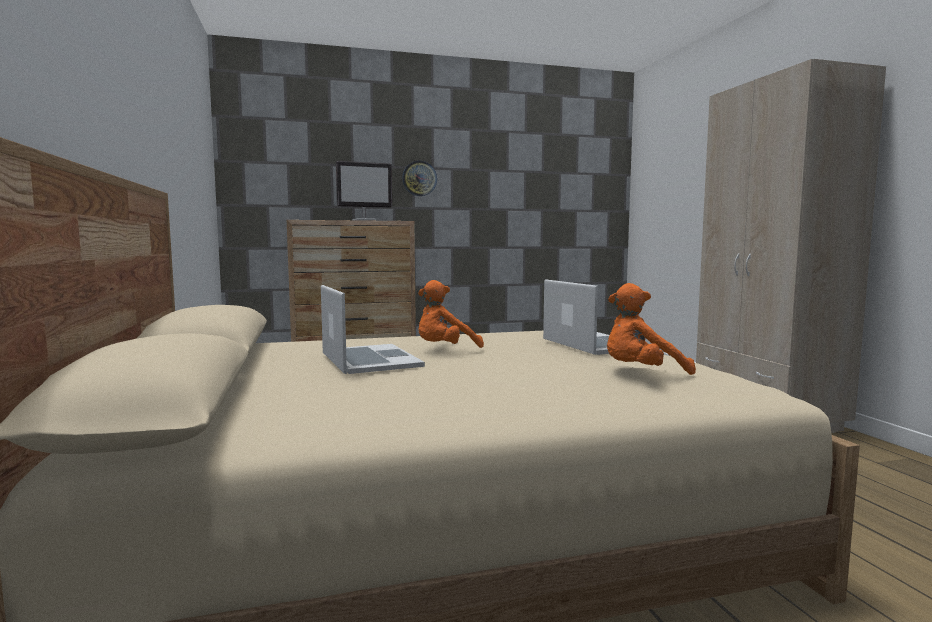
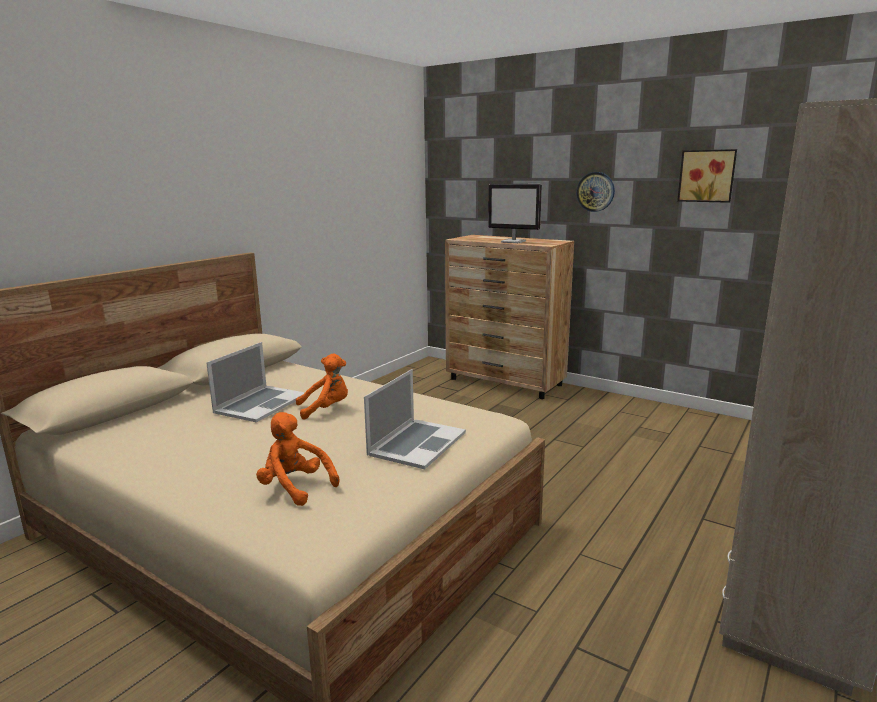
camera: 50 degrees right, 10 degrees up
orange plush toy [418,280,484,348] -> orange plush toy turned 150 degrees clockwise [296,353,348,420]
none -> picture [677,149,737,203]

